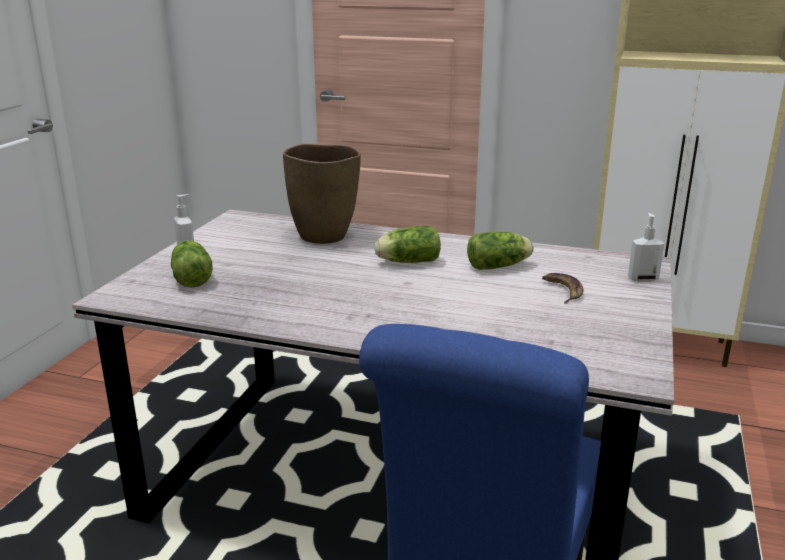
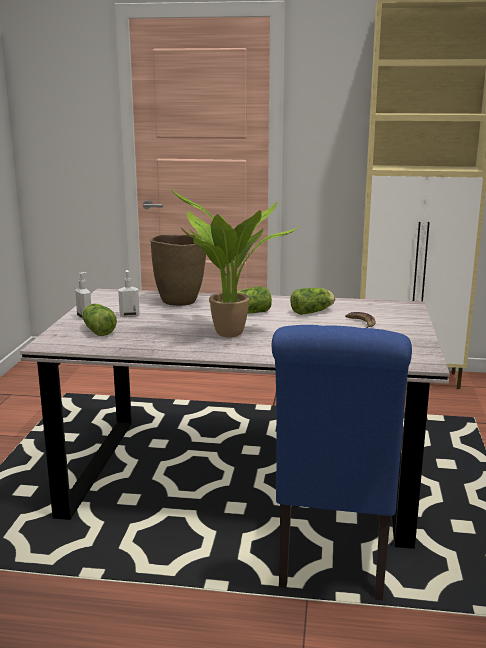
camera: 10 degrees left, 5 degrees down
soap dispenser [628,213,664,282] -> soap dispenser moved to [118,270,140,317]
none -> potted plant [169,186,298,337]

